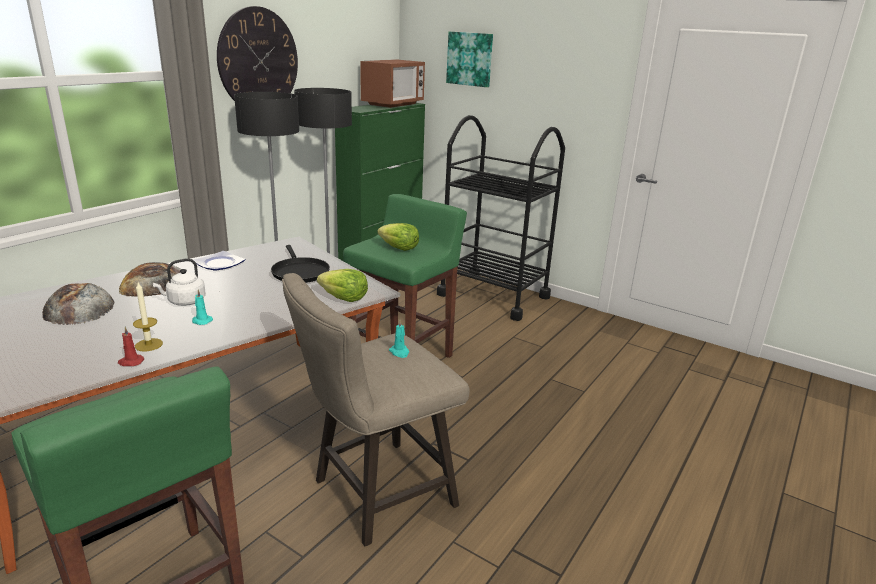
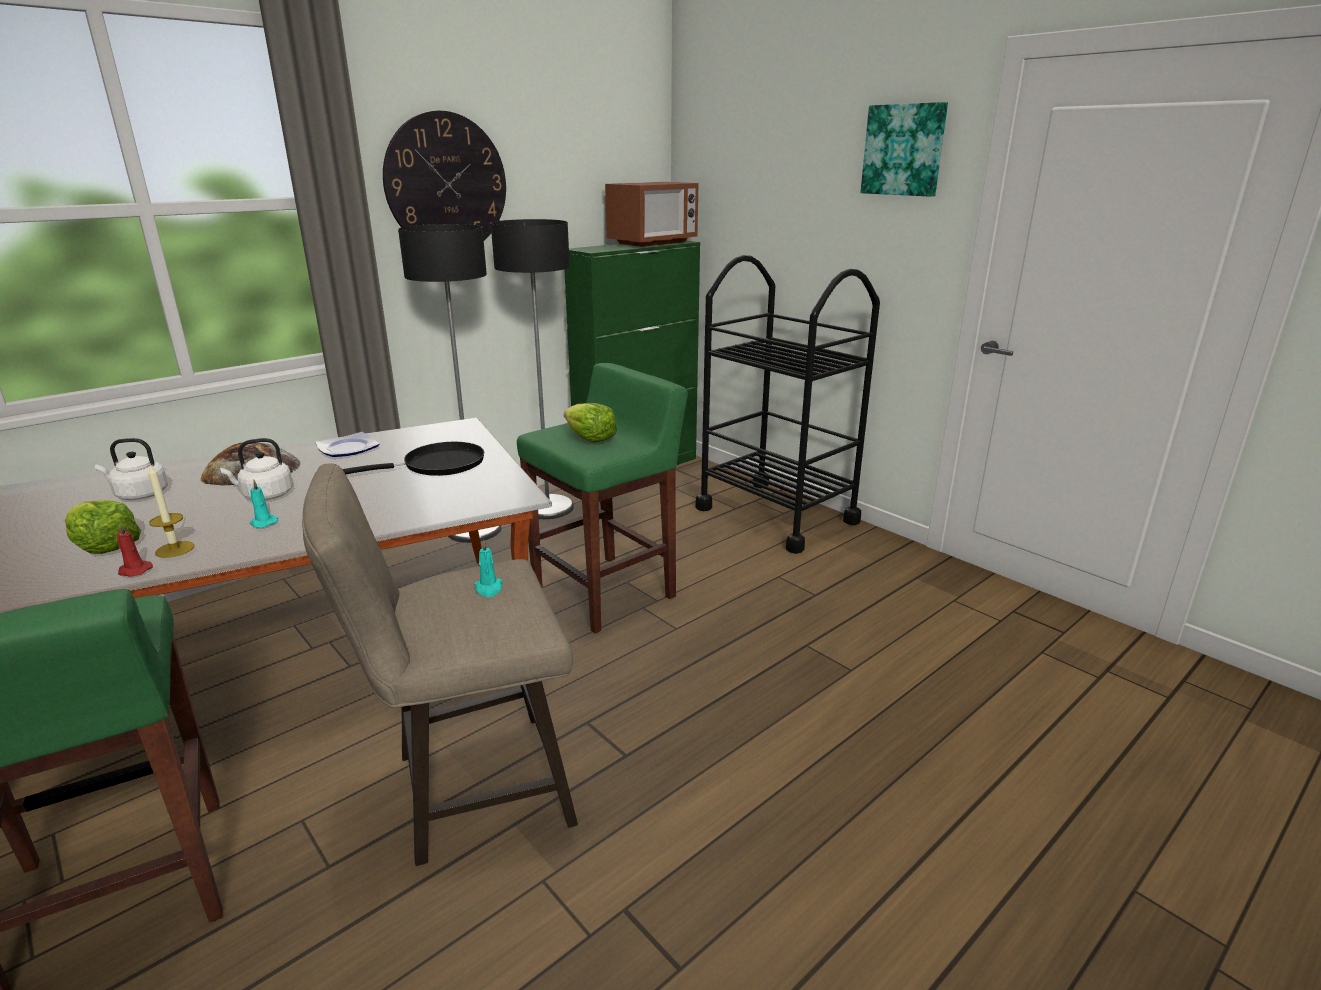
camera: 15 degrees right, 0 degrees up
bread [42,283,115,325] -> white kettle [95,438,168,500]
black frying pan [271,245,330,283] -> black frying pan turned 105 degrees counterclockwise [343,442,484,476]
lettuce [317,269,368,302] -> lettuce moved to [65,500,141,554]
picture [446,32,493,87] -> picture moved to [861,102,948,197]

